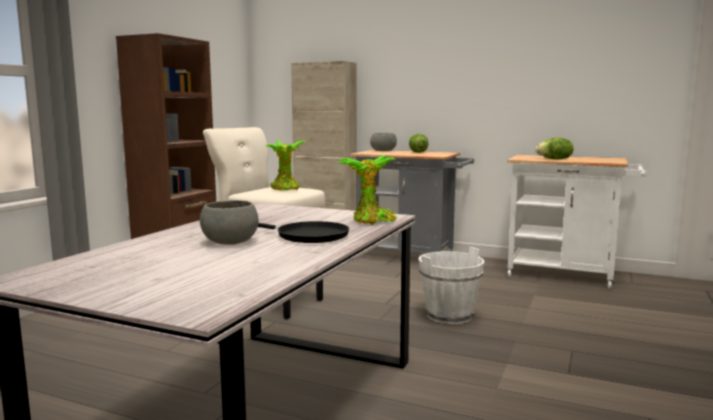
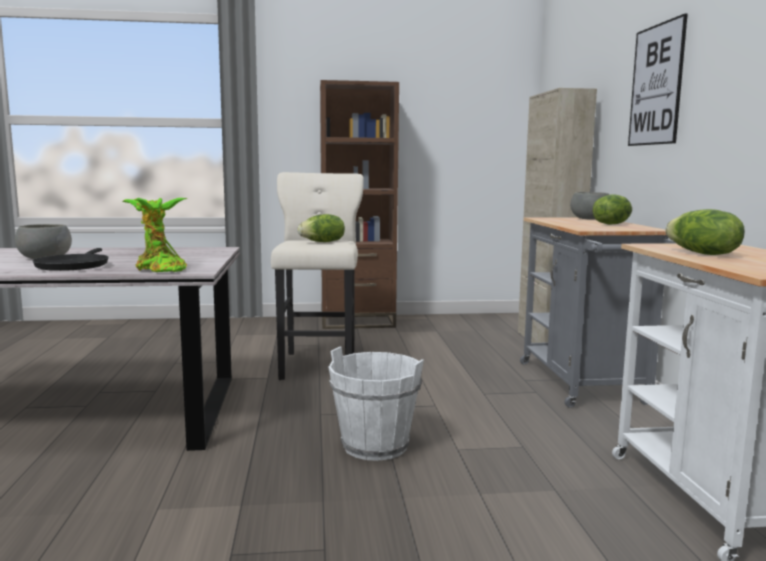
camera: 60 degrees right, 0 degrees up
potted plant [266,141,307,190] -> lettuce [298,214,345,242]
none -> picture [628,13,688,146]

